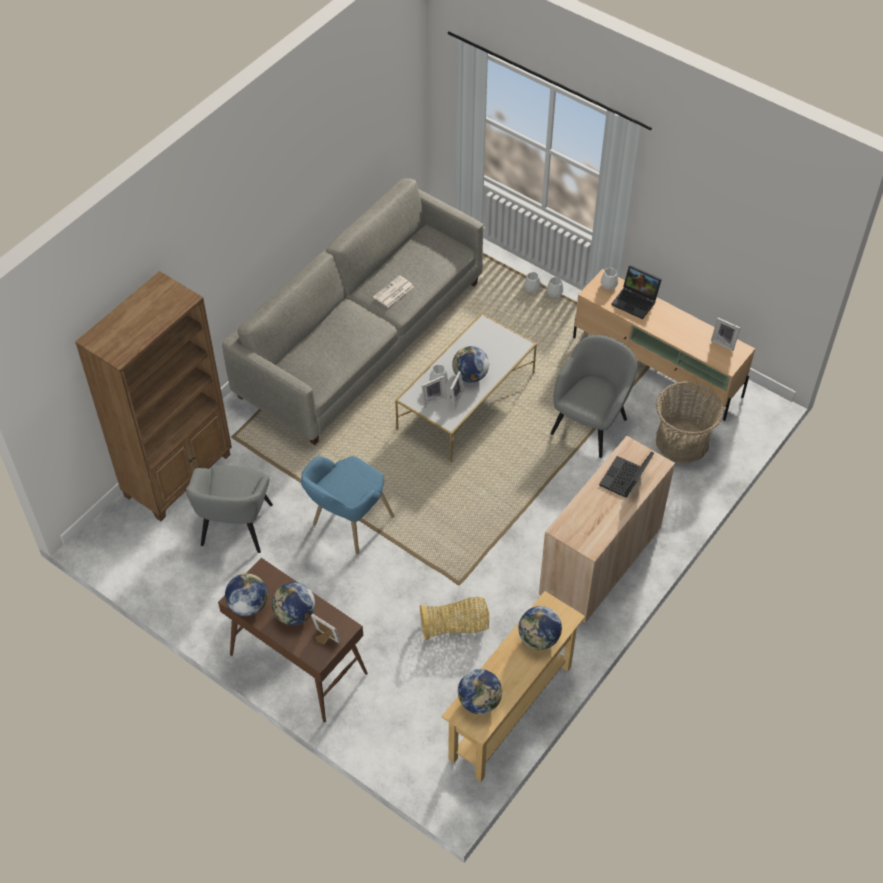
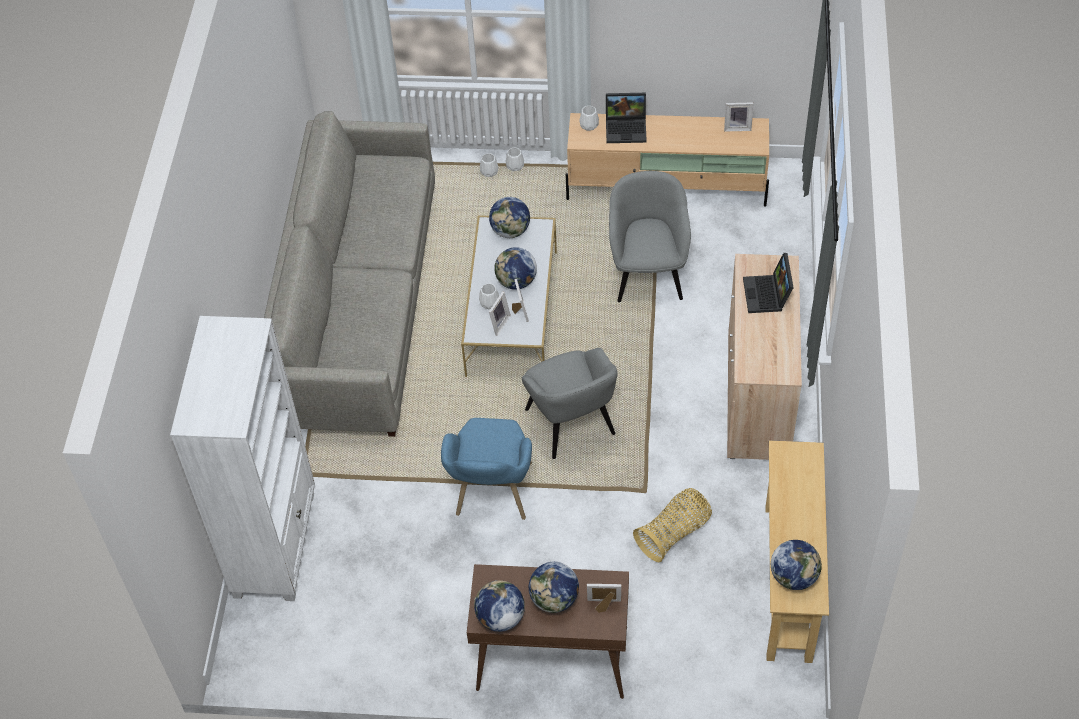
camera: 30 degrees left, 0 degrees up
brown bookcase [75,271,232,521] -> white bookcase [170,316,315,601]
grey armchair [186,465,273,553] -> grey armchair moved to [522,348,618,459]
newspaper [373,275,414,307] -> none
globe [518,606,562,650] -> globe moved to [489,197,530,238]
basket [656,381,724,463] -> none

